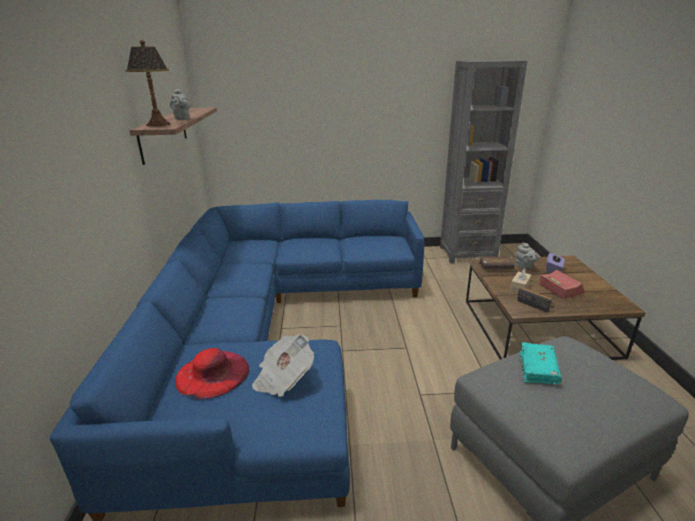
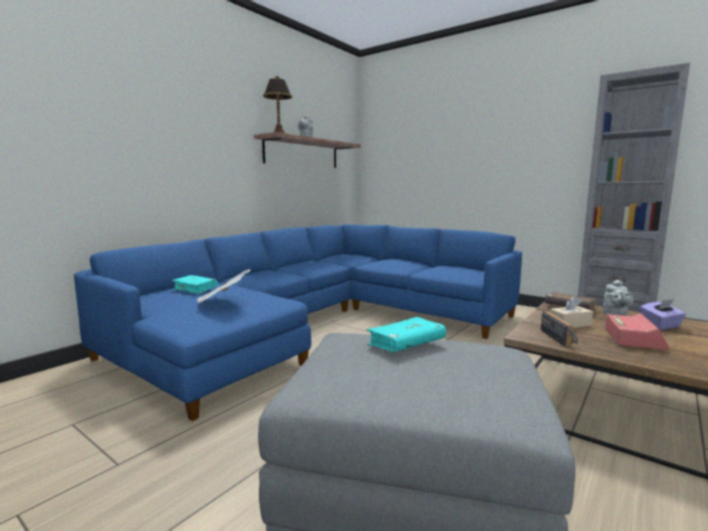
camera: 40 degrees right, 15 degrees down
red hat [175,348,249,399] -> turquoise book [172,275,218,294]

